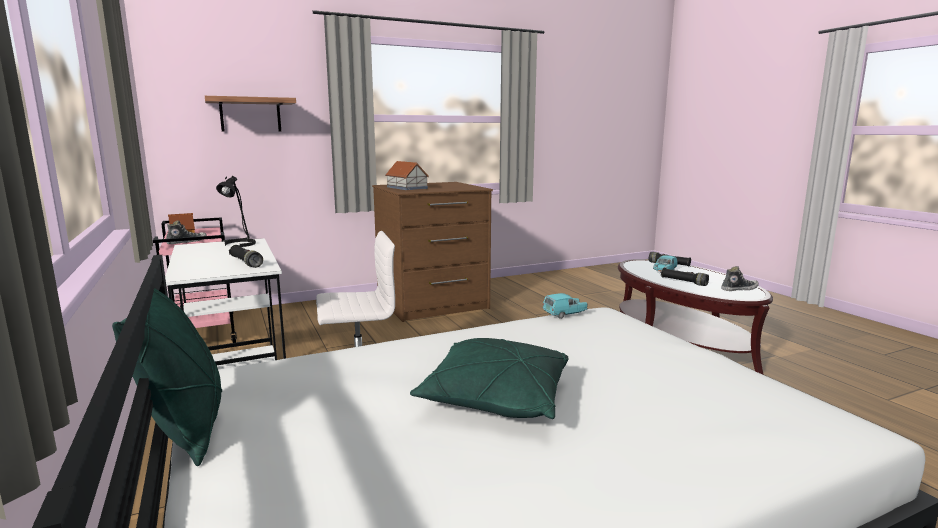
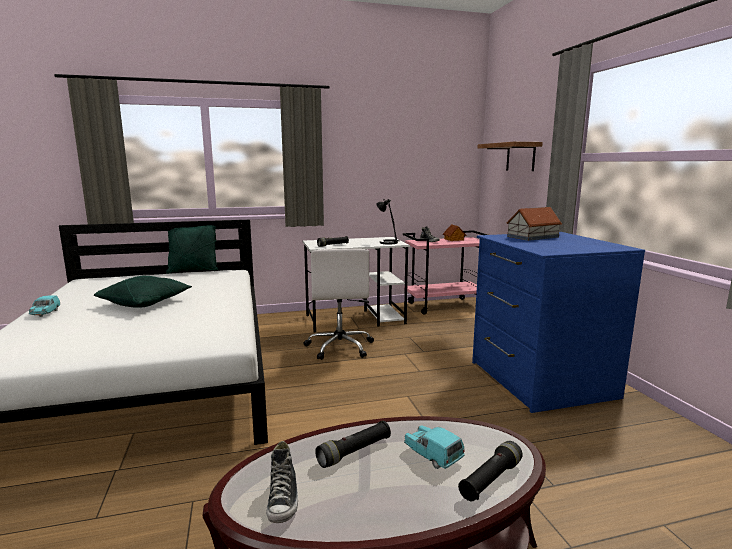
camera: 100 degrees right, 0 degrees up
brown dresser [372,182,493,322] -> blue dresser [472,232,645,413]
turquoise toy car [543,293,588,319] -> turquoise toy car moved to [29,295,60,317]

